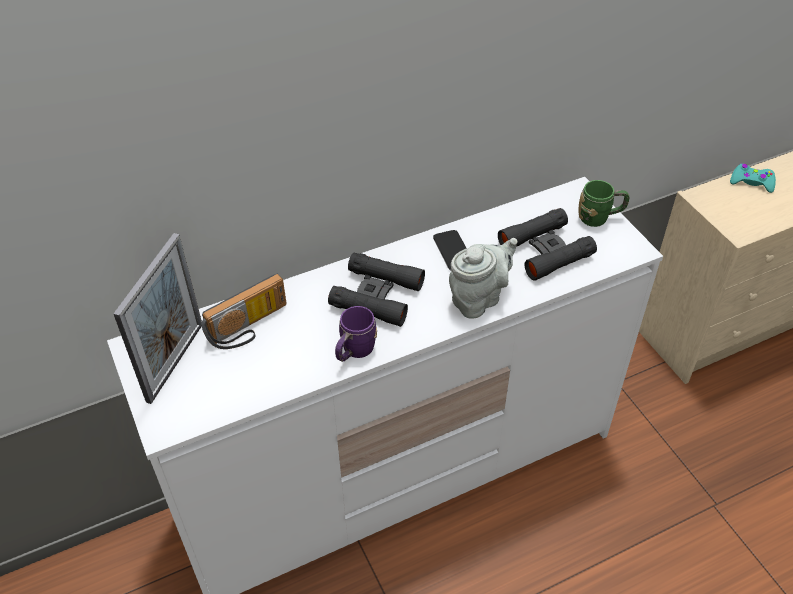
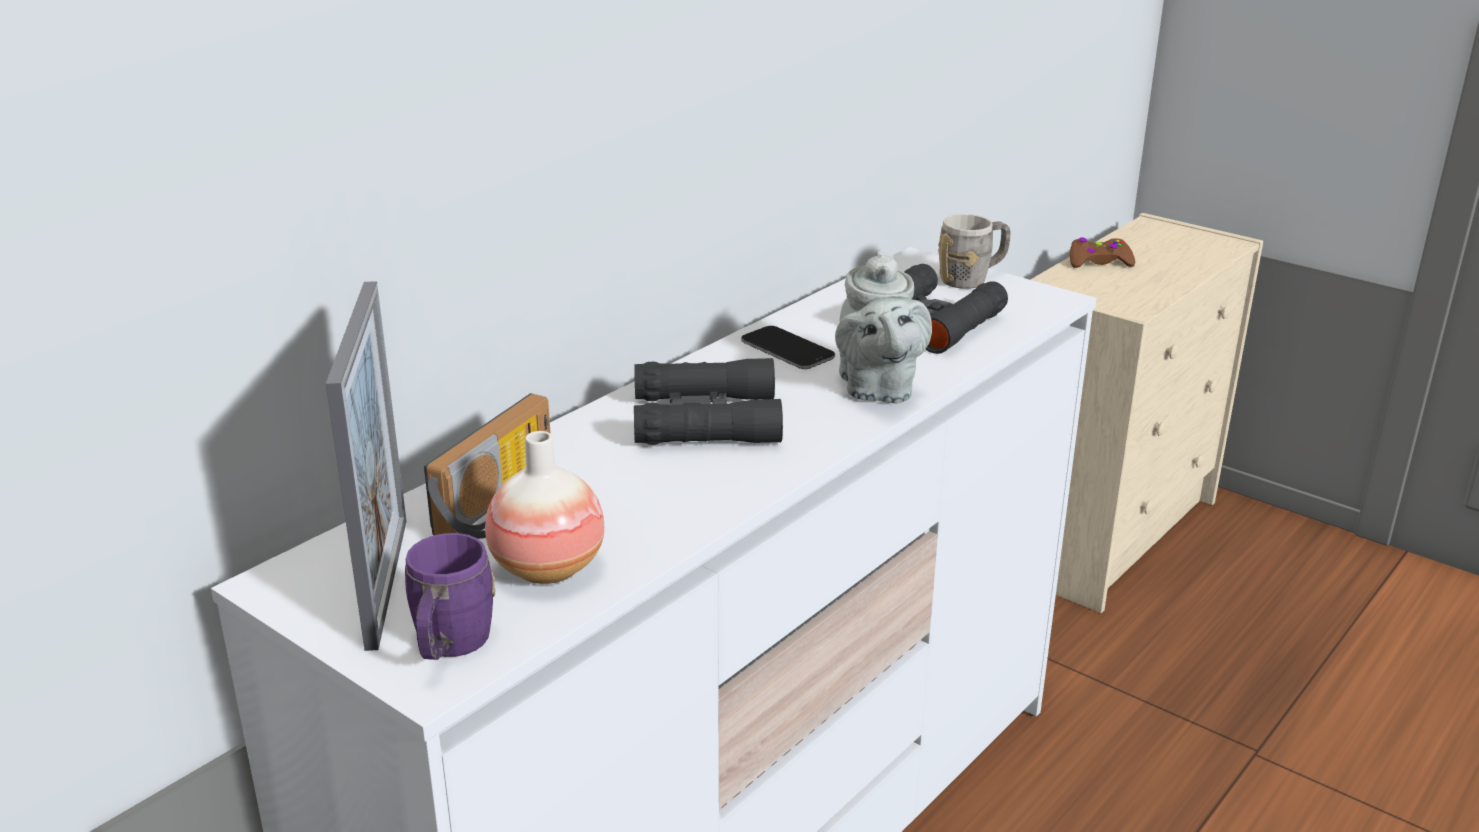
camera: 25 degrees left, 20 degrees down
purple mug [335,306,377,362] -> purple mug moved to [405,533,496,660]
grey teapot [449,238,518,319] -> grey teapot turned 150 degrees clockwise [835,249,932,403]
green mug [579,180,630,227] -> grey mug [938,214,1011,289]
turquoise game controller [730,164,776,193] -> brown game controller [1070,237,1135,268]
none -> vase [485,431,604,584]

